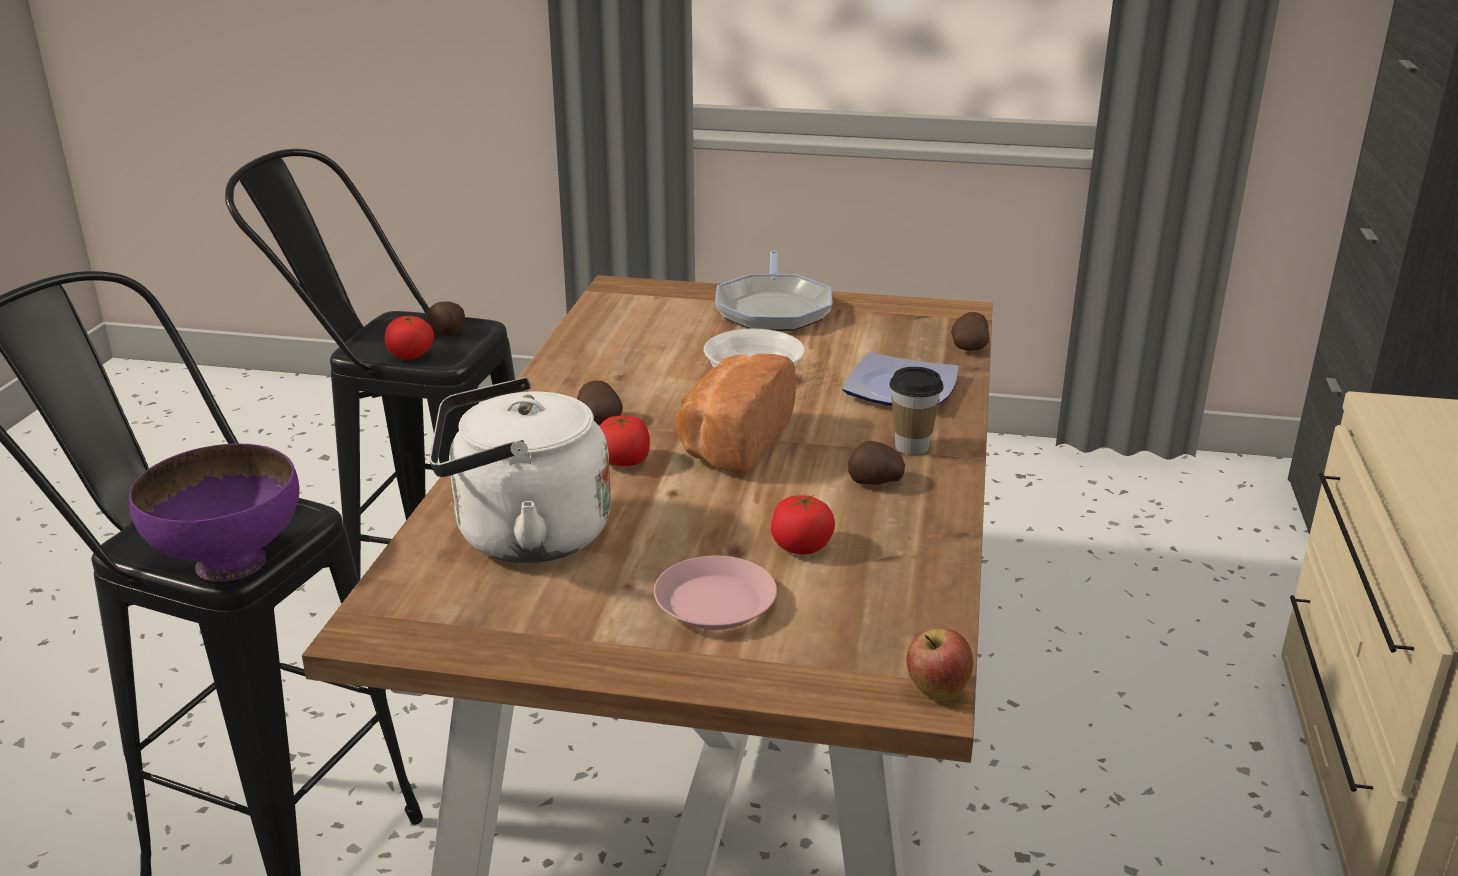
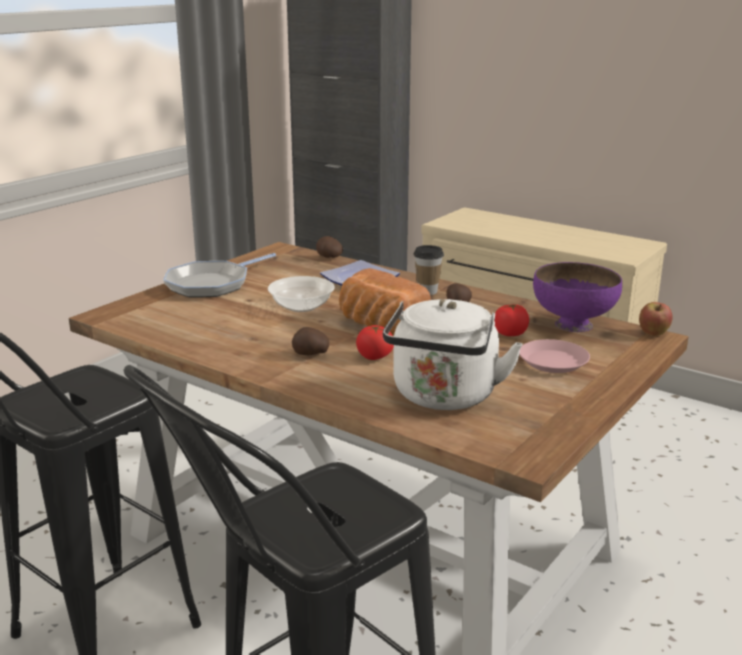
camera: 65 degrees left, 5 degrees down
purple bowl [129,443,300,582] -> purple bowl moved to [533,262,622,332]
tomato [385,316,434,360] -> none
potato [427,301,465,335] -> none
frying pan [715,251,832,331] -> frying pan turned 105 degrees clockwise [163,253,276,297]

